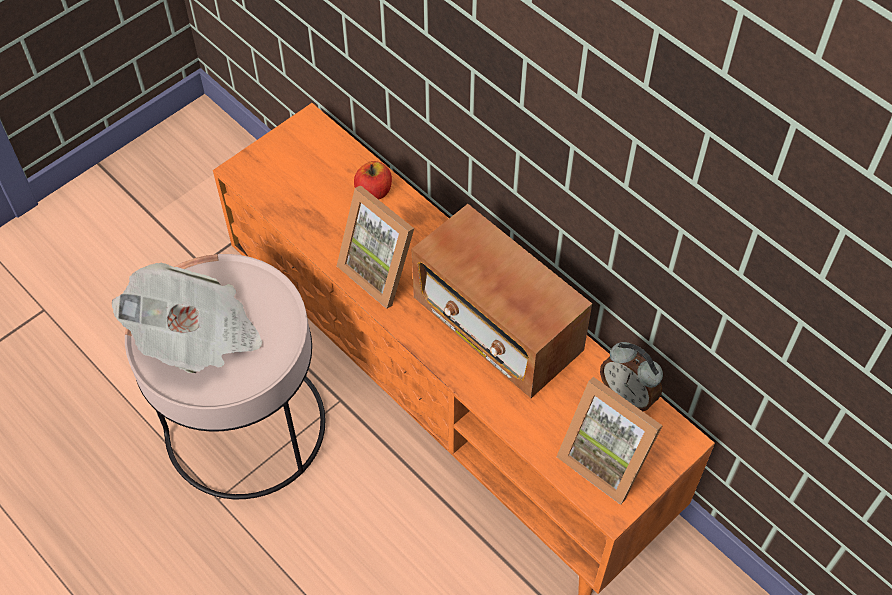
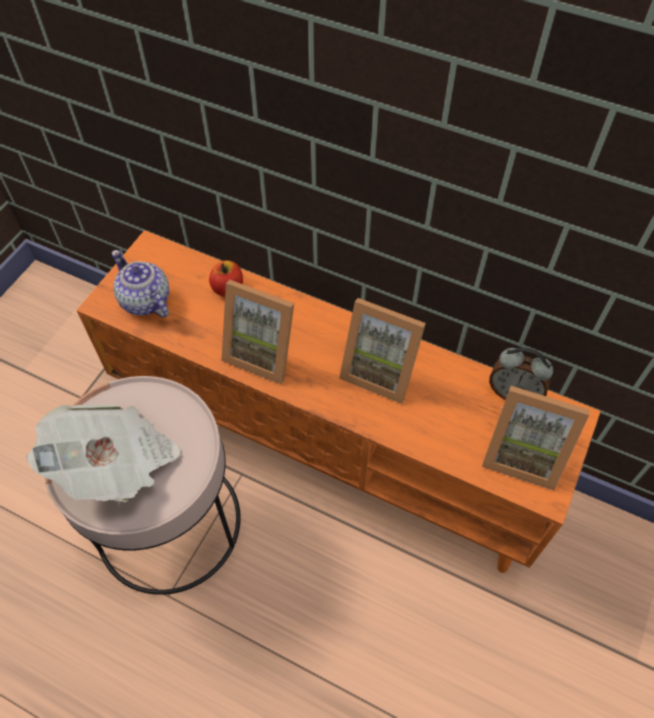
camera: 20 degrees left, 0 degrees up
radio [411,204,592,398] -> picture frame [339,298,426,404]
none -> teapot [112,250,169,318]

